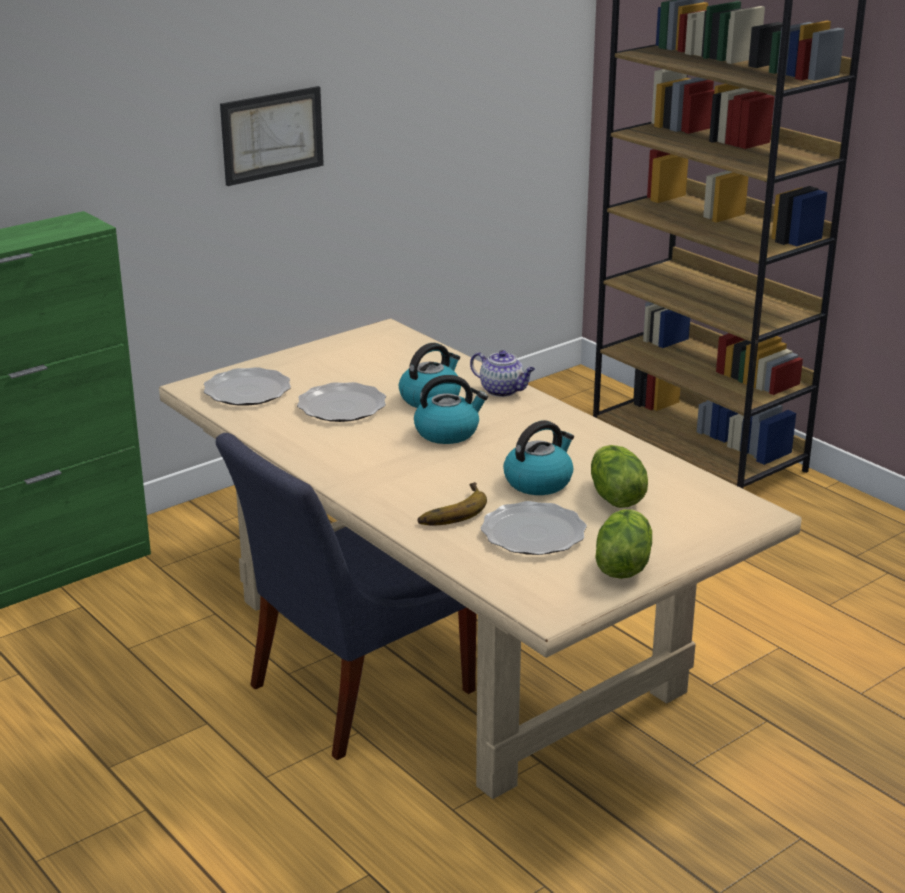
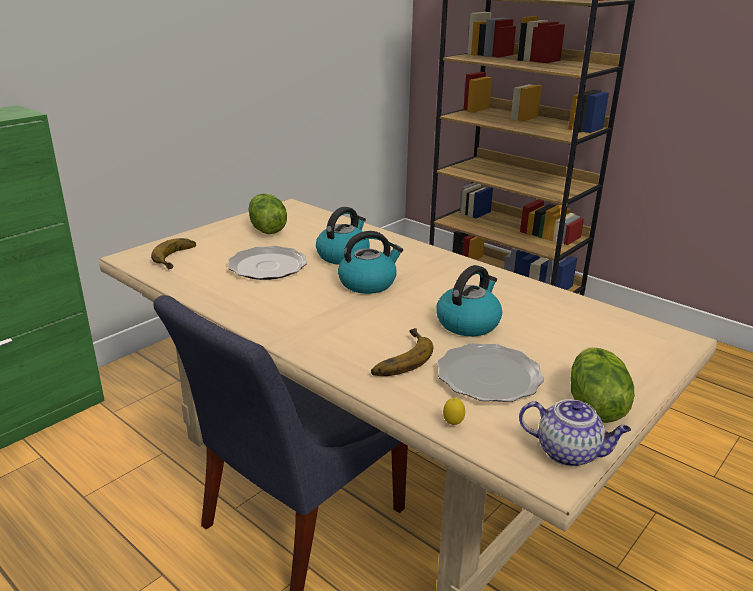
camera: 10 degrees left, 0 degrees up
plate [204,367,291,406] -> banana [151,238,196,270]
picture [220,86,324,186] -> none
teapot [470,350,535,397] -> teapot moved to [519,399,631,467]
lettuce [591,445,648,508] -> lettuce moved to [249,193,287,234]
none -> lemon [443,398,465,425]

